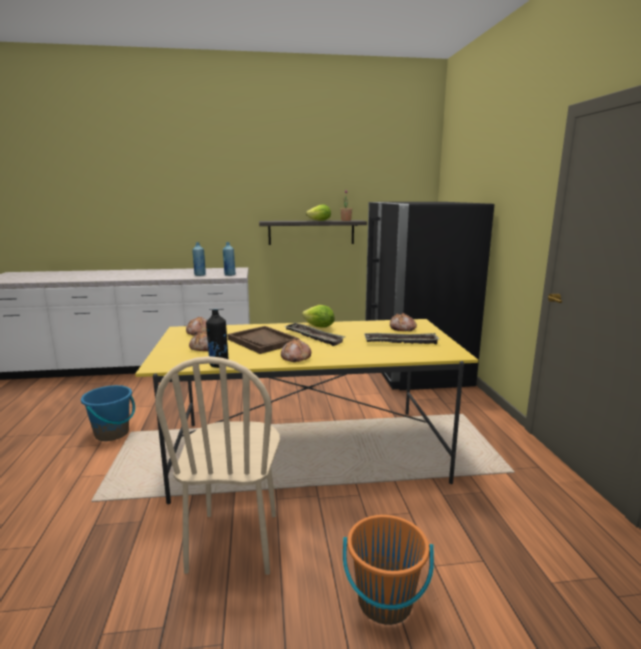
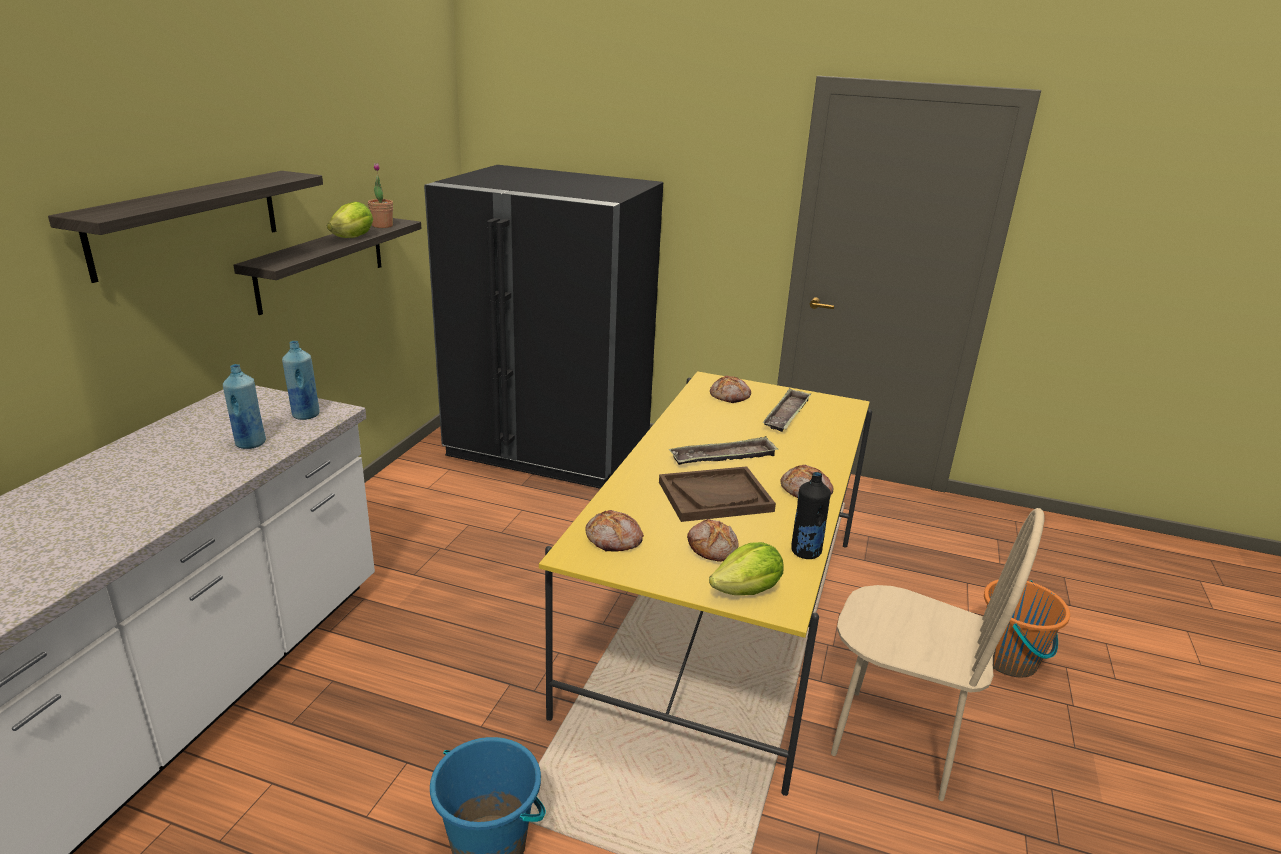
camera: 65 degrees left, 10 degrees up
lettuce [302,305,334,328] -> lettuce moved to [709,542,783,595]
none -> shelf [48,171,323,283]

